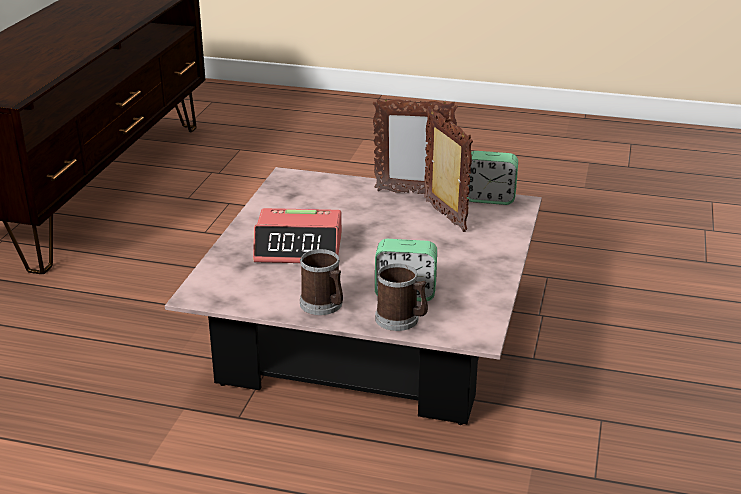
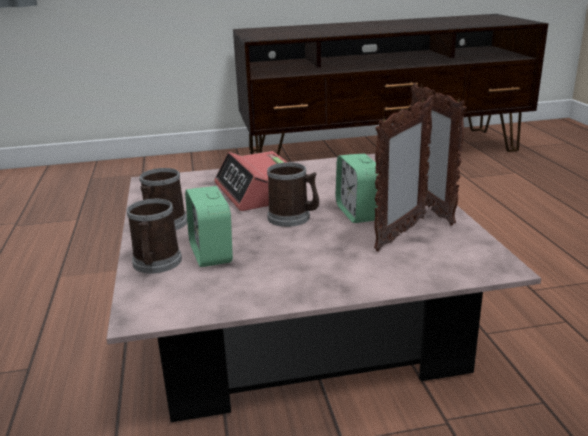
camera: 65 degrees right, 5 degrees down
alarm clock [467,151,518,205] -> alarm clock moved to [336,154,379,223]
none -> mug [267,162,319,227]

